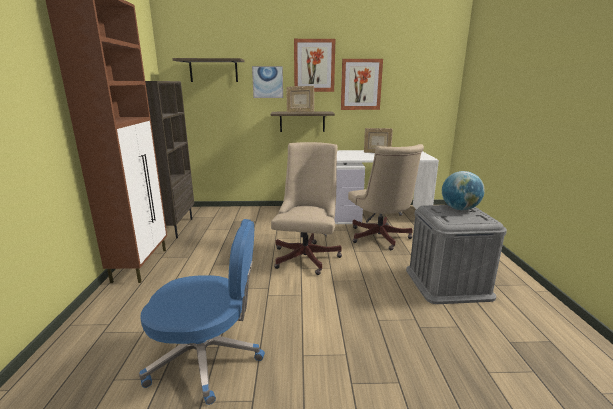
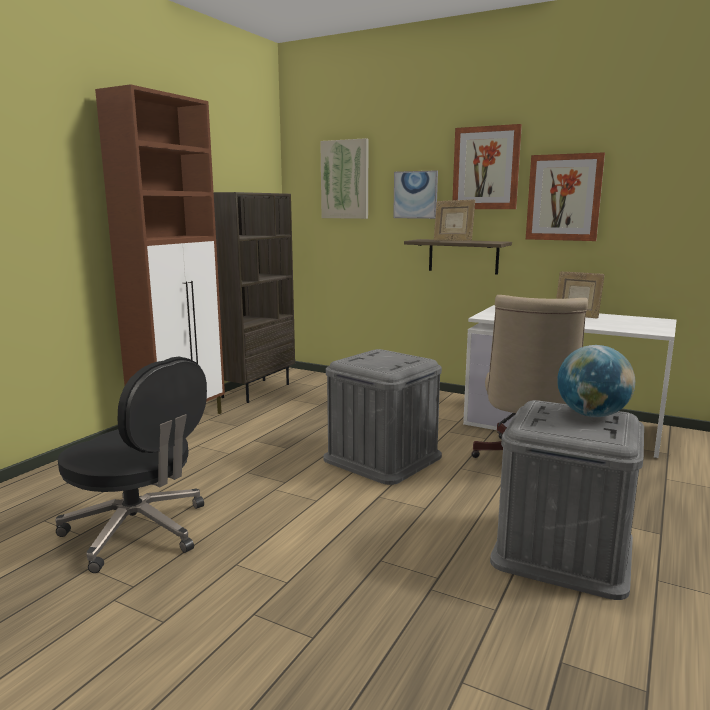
camera: 30 degrees right, 5 degrees down
blue office chair [139,219,265,405] -> black office chair [55,357,207,573]
shelf [172,58,245,82] -> picture [320,138,369,219]
beige office chair [271,142,342,275] -> grey storage box [323,349,442,485]

